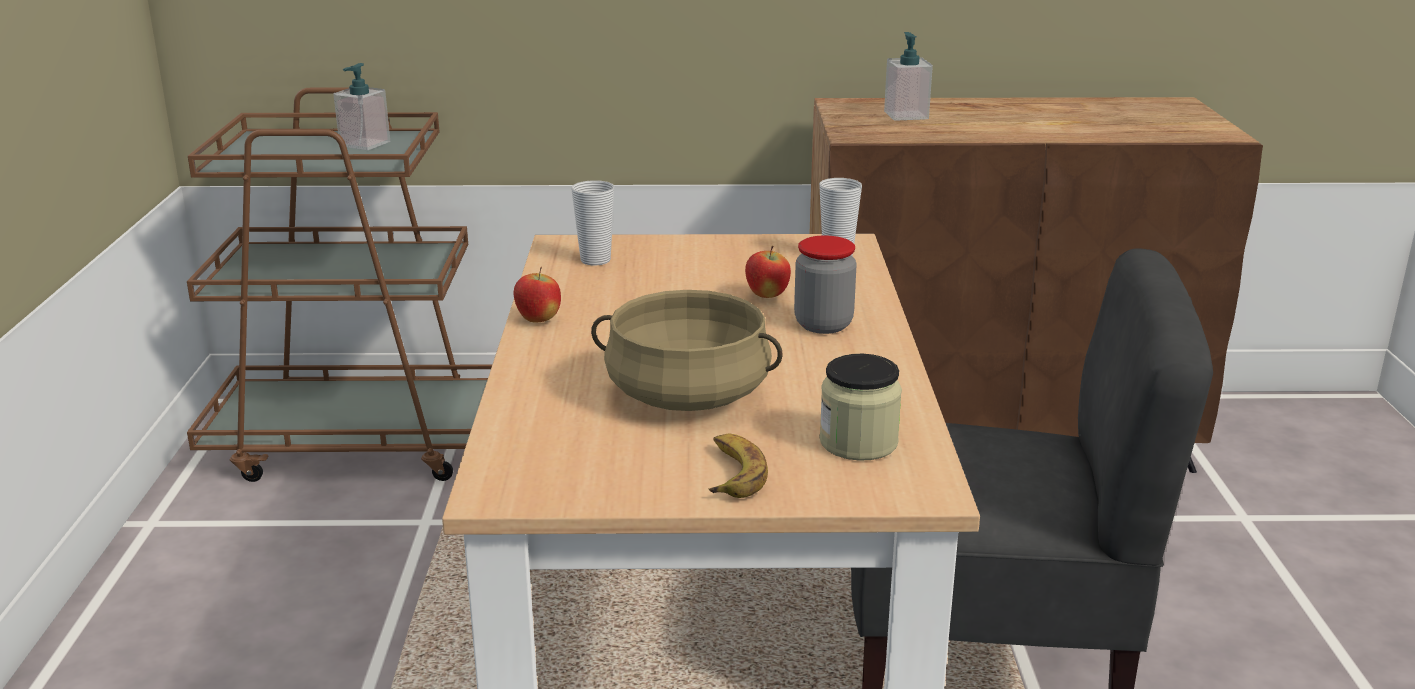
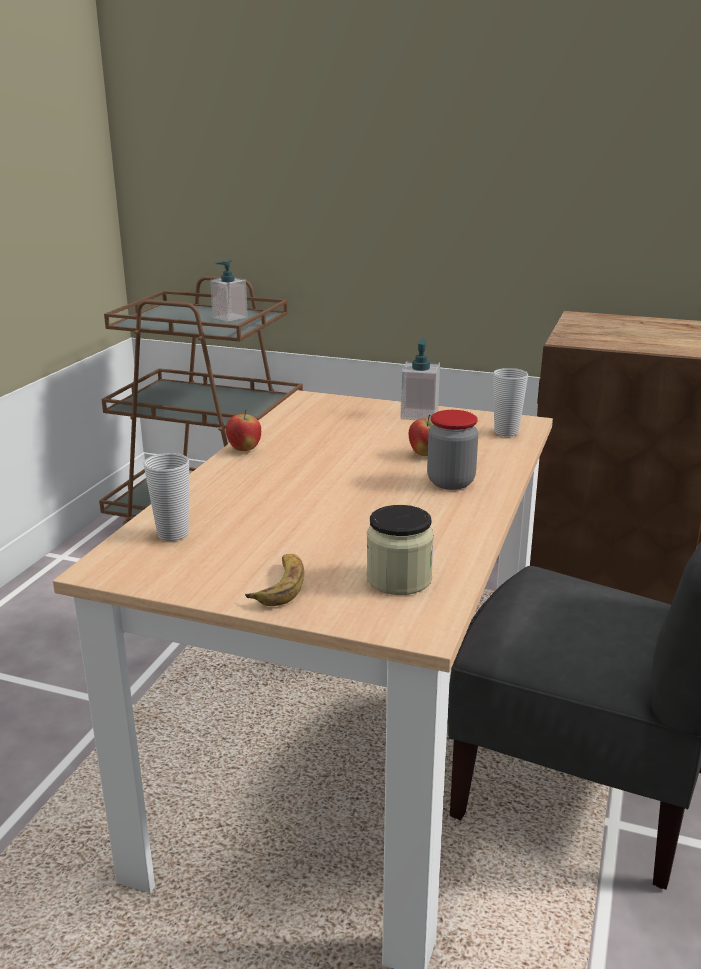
camera: 20 degrees right, 0 degrees up
cup [571,180,615,266] -> cup moved to [143,453,189,541]
beige cooking pot [591,290,783,411] -> none
soap dispenser [884,32,933,121] -> soap dispenser moved to [401,338,440,420]

